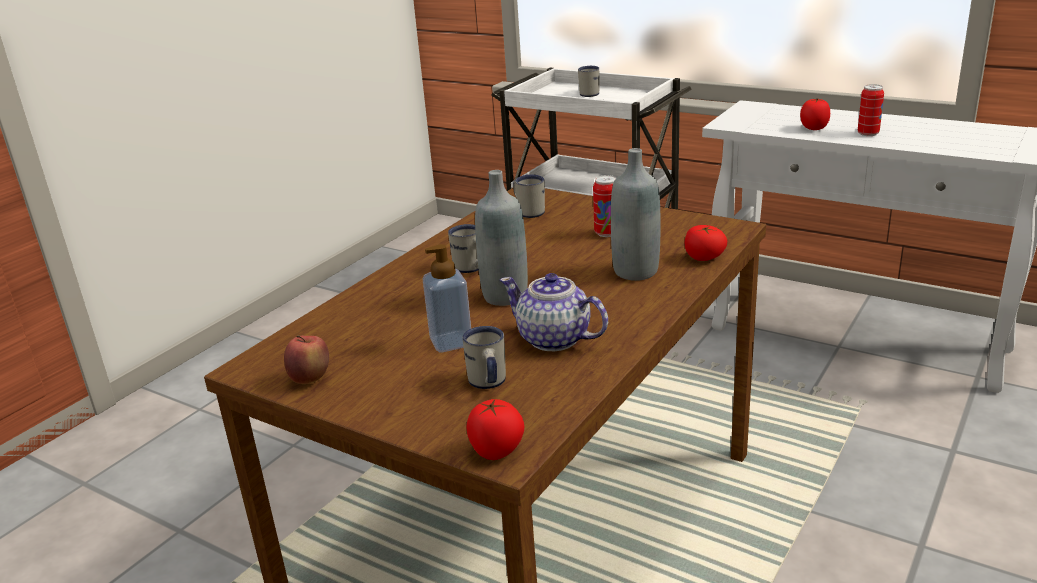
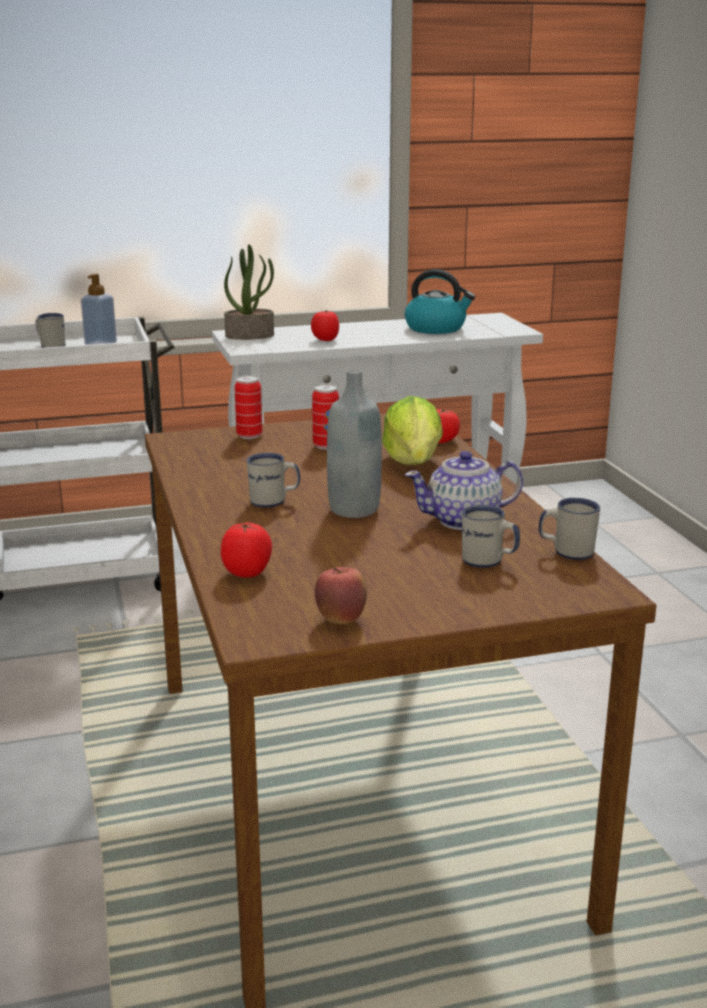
camera: 50 degrees left, 5 degrees down
soap dispenser [422,244,471,352] -> soap dispenser moved to [81,274,117,345]
tomato [466,399,524,460] -> tomato moved to [221,523,272,578]
white mug [513,175,545,218] -> white mug moved to [539,498,600,560]
grey bottle [611,148,660,281] -> lettuce [382,396,443,465]
can [858,84,884,136] -> can moved to [235,375,262,439]
none -> potted plant [224,244,274,340]
none -> kettle [405,269,475,334]

